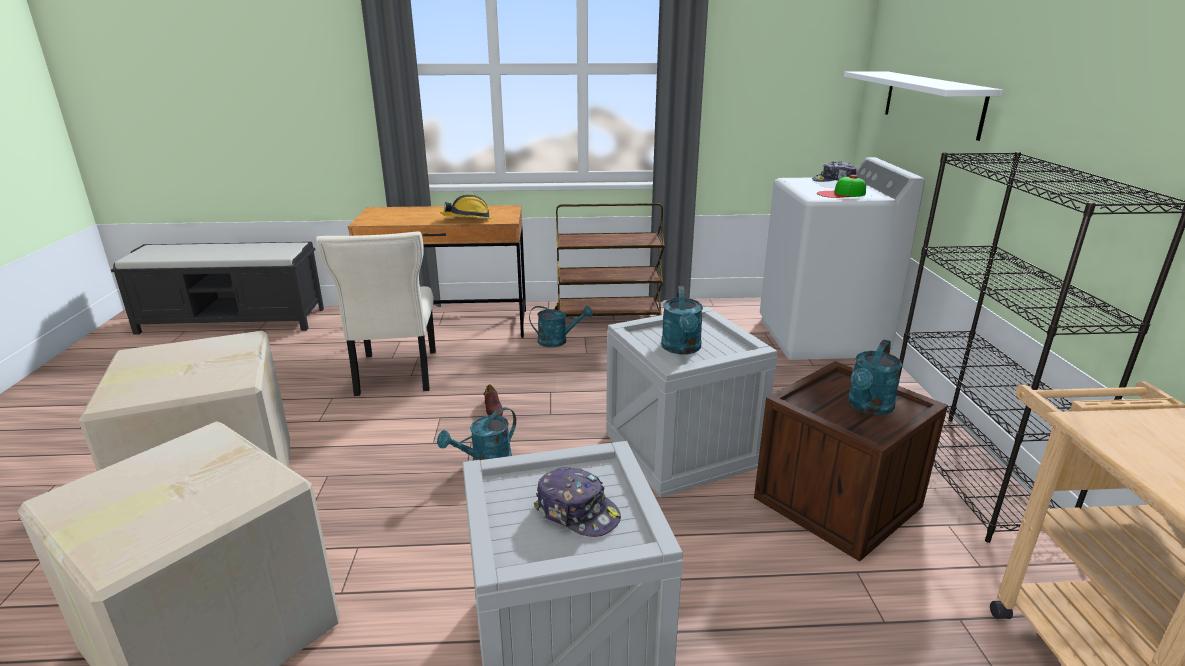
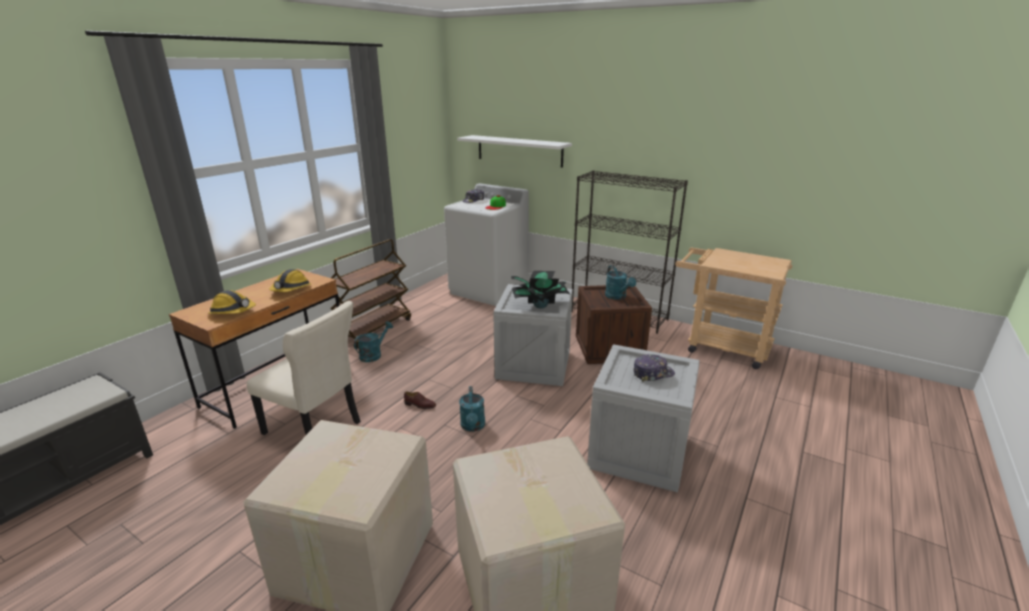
camera: 55 degrees left, 0 degrees up
turquoise watering can [661,286,703,355] -> potted plant [511,271,570,308]
none -> hard hat [208,290,256,314]

